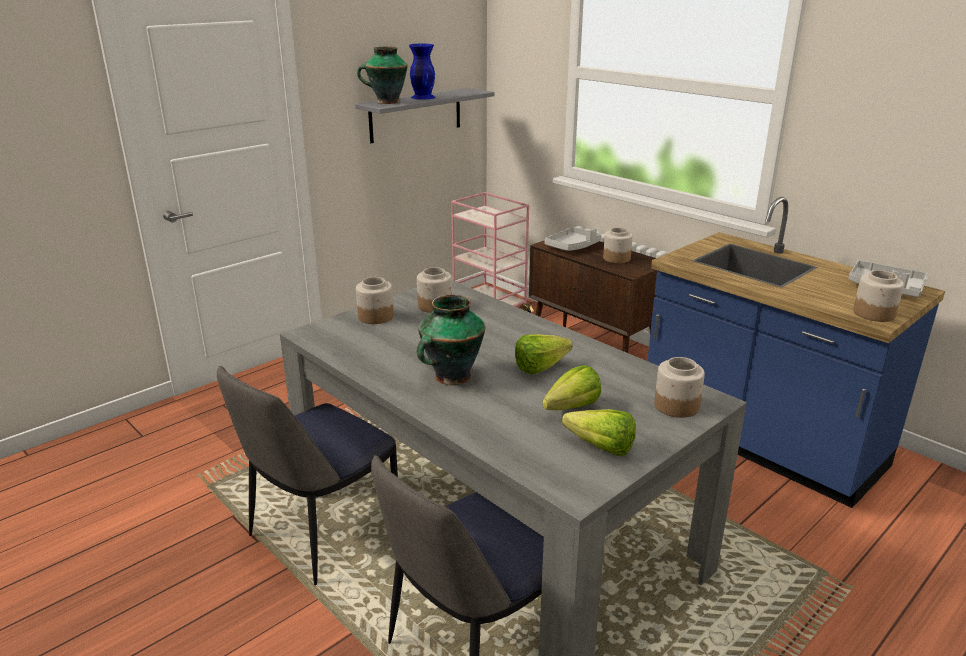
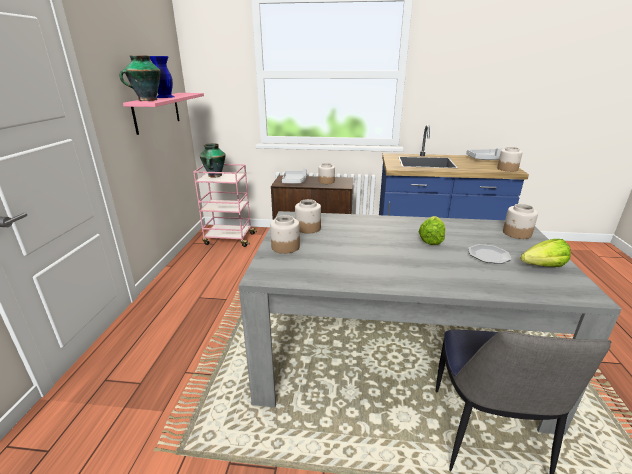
camera: 40 degrees left, 0 degrees up
chair [217,366,398,585] -> none
grey shelf [355,88,495,143] -> pink shelf [123,93,204,135]
vase [417,295,485,385] -> vase moved to [199,143,225,177]
lettuce [542,366,601,410] -> plate [468,244,512,264]

